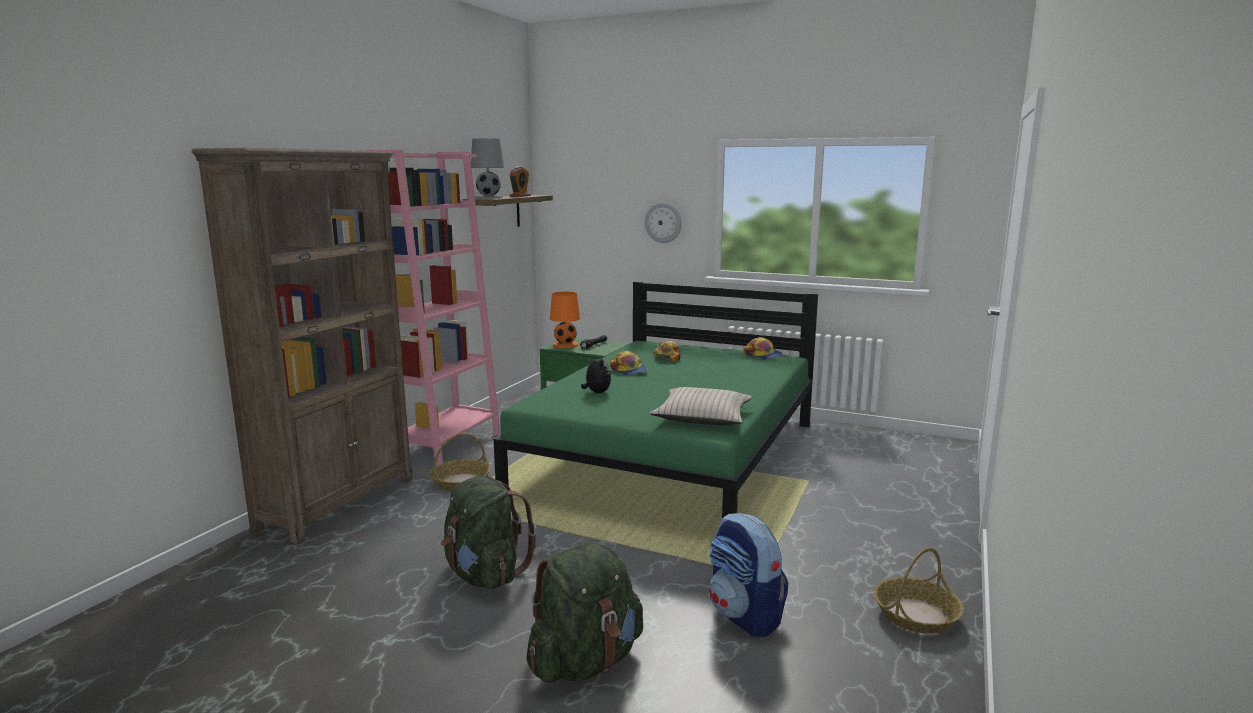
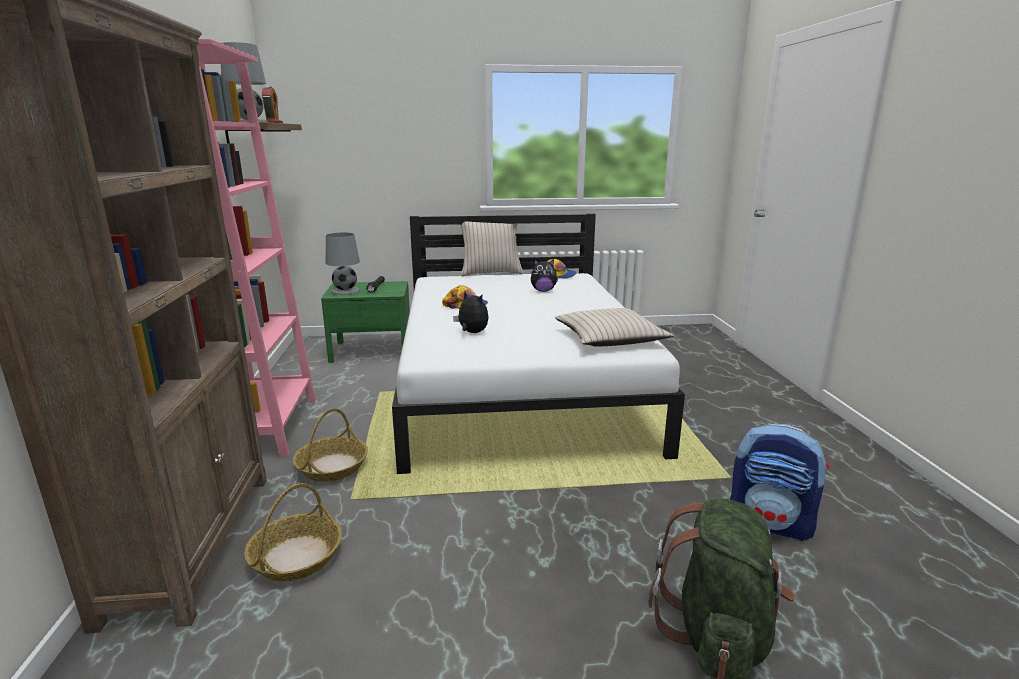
camera: 30 degrees left, 5 degrees up
green backpack [441,476,537,589] -> none
green bed [493,281,818,518] -> white bed [392,214,685,474]
orange table lamp [550,292,580,348] -> grey table lamp [326,233,360,295]
wall clock [645,203,682,243] -> none
cap [654,341,683,361] -> none
basket [874,548,964,634] -> basket moved to [244,483,342,581]
none -> beige pillow [460,222,523,276]
none -> plush toy [531,259,558,292]

